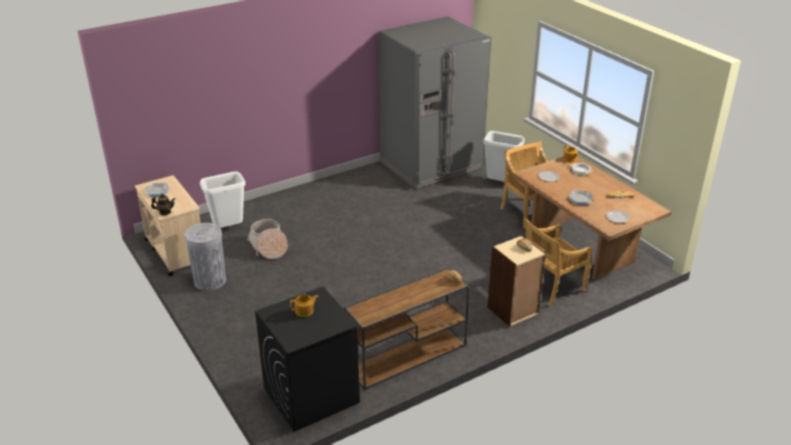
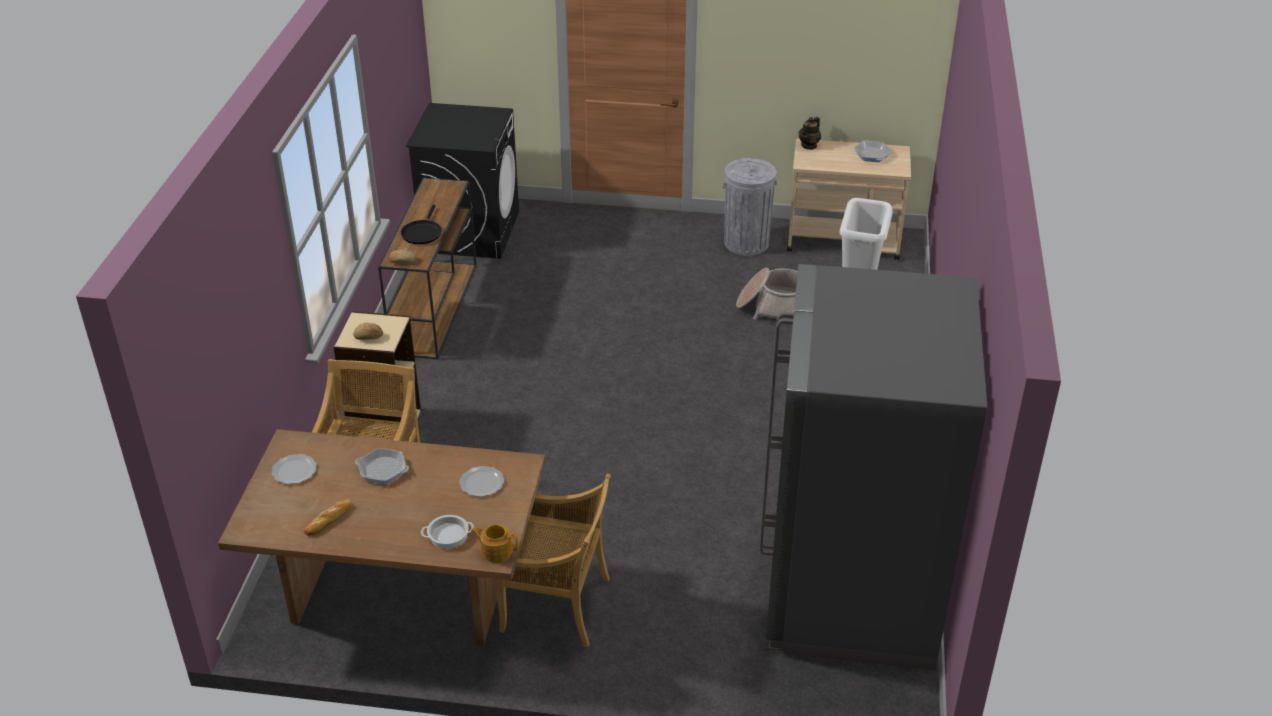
camera: 130 degrees right, 5 degrees up
teapot [290,295,318,317] -> none
grey trash can [483,131,525,182] -> none
none -> black frying pan [401,205,442,244]

